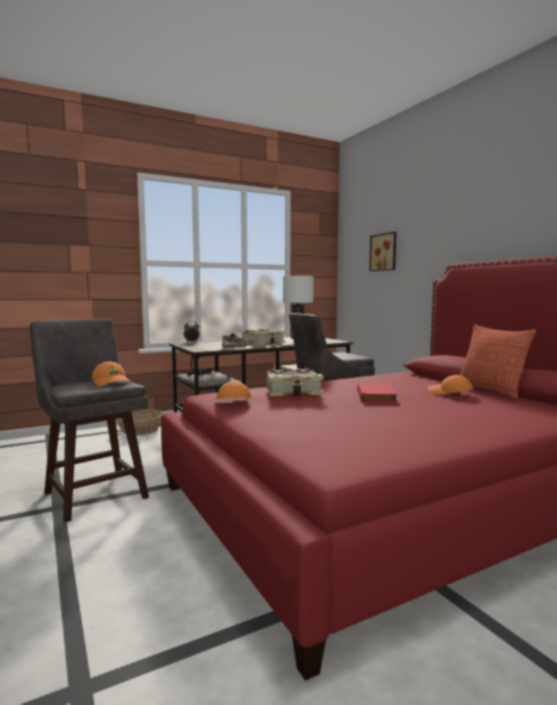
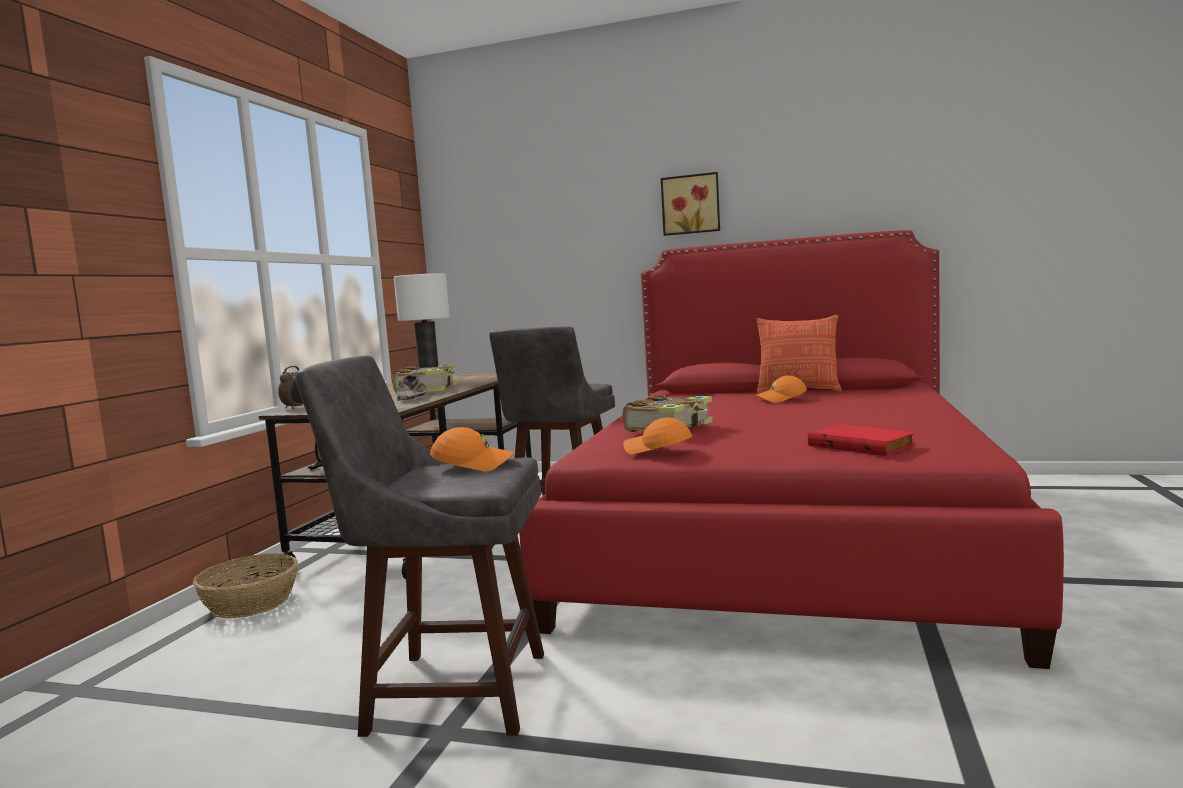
camera: 45 degrees left, 0 degrees up
red book [357,383,397,402] -> red book moved to [808,424,916,456]
picture [369,232,396,271] -> picture moved to [661,172,720,236]

